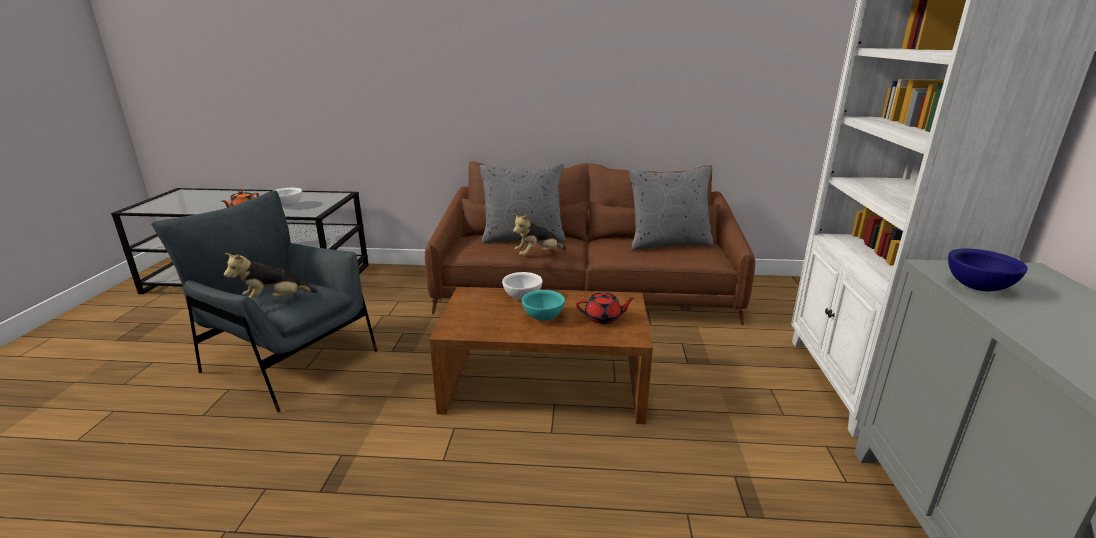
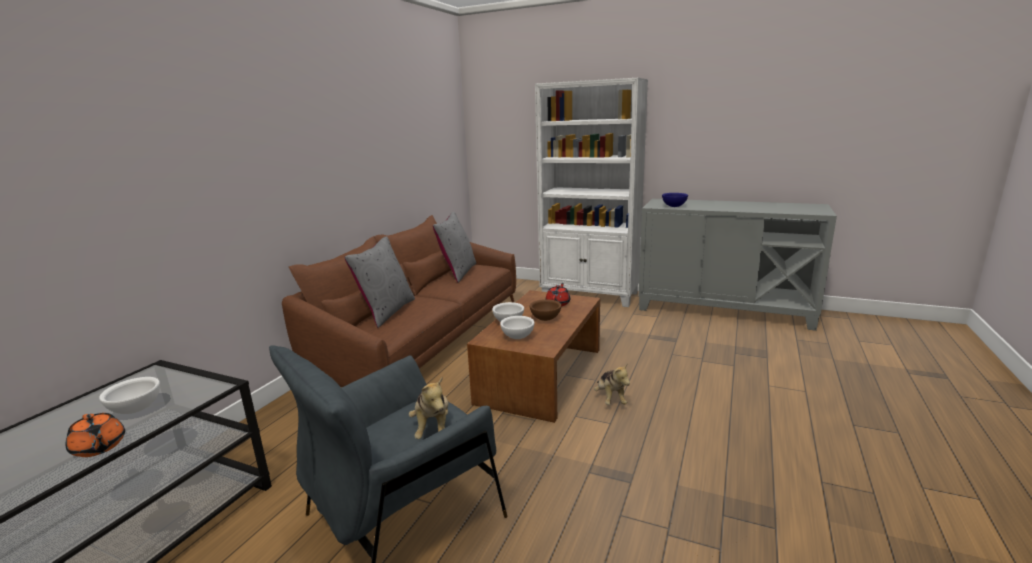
camera: 70 degrees left, 5 degrees down
plush toy [513,214,566,256] -> plush toy moved to [594,363,630,405]
turquoise bowl [522,290,565,321] -> brown bowl [530,299,561,321]
none -> white bowl [500,316,535,339]

